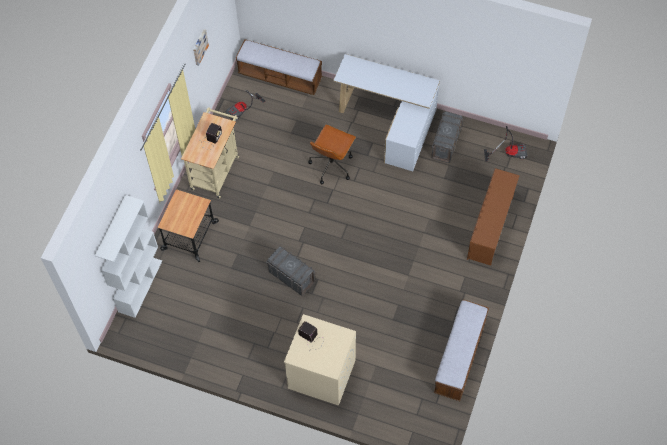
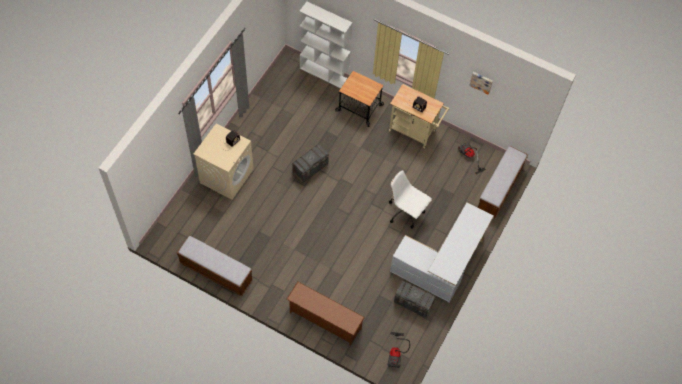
camera: 95 degrees right, 0 degrees up
brown office chair [308,124,356,184] -> white office chair [389,170,432,229]

